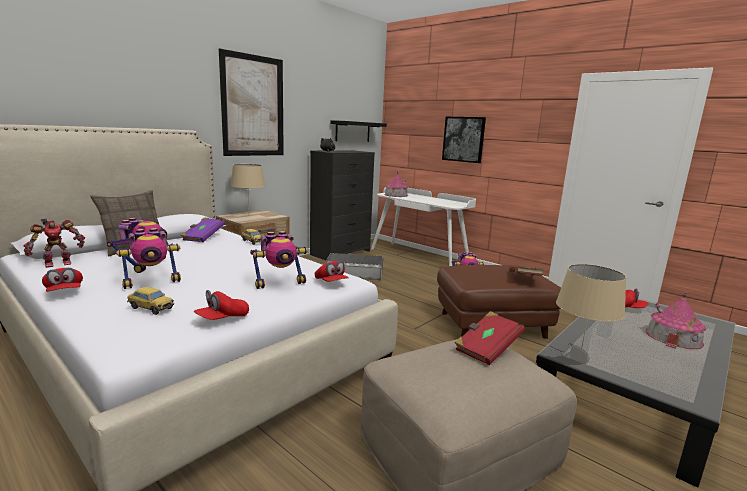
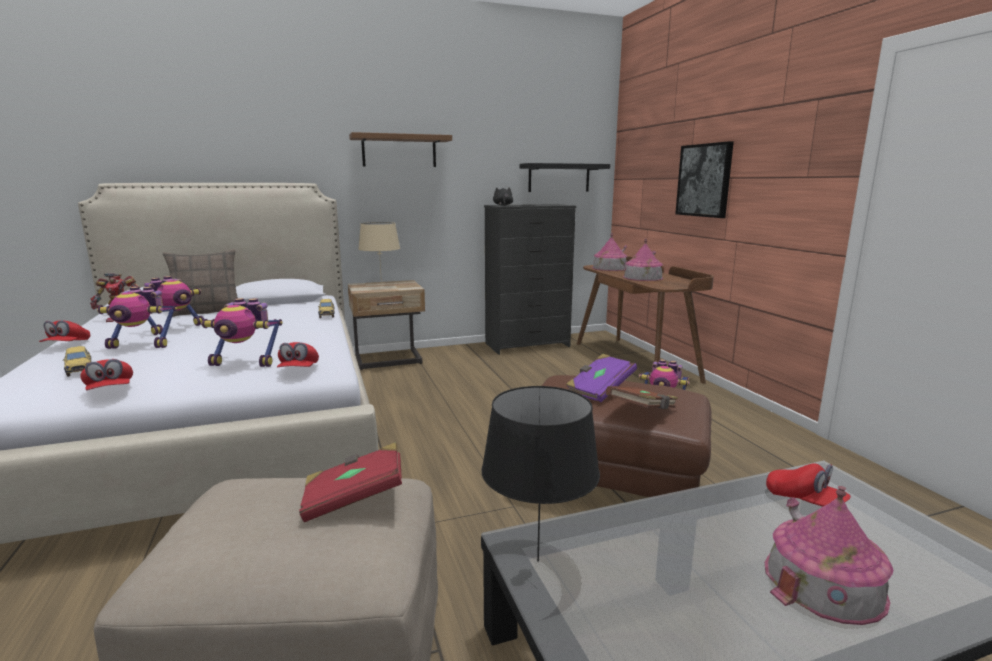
camera: 30 degrees right, 0 degrees up
purple book [181,217,225,242] -> purple book moved to [566,353,637,402]
red cap [194,290,249,320] -> red cap turned 105 degrees counterclockwise [80,359,133,390]
picture [219,48,284,156] -> brown shelf [349,132,452,167]
grey storage box [325,253,383,280] -> none
white desk [371,187,476,266] -> brown desk [577,256,714,384]
beige table lamp [556,264,626,359] -> black table lamp [481,386,600,562]
none -> toy house [623,239,663,281]

